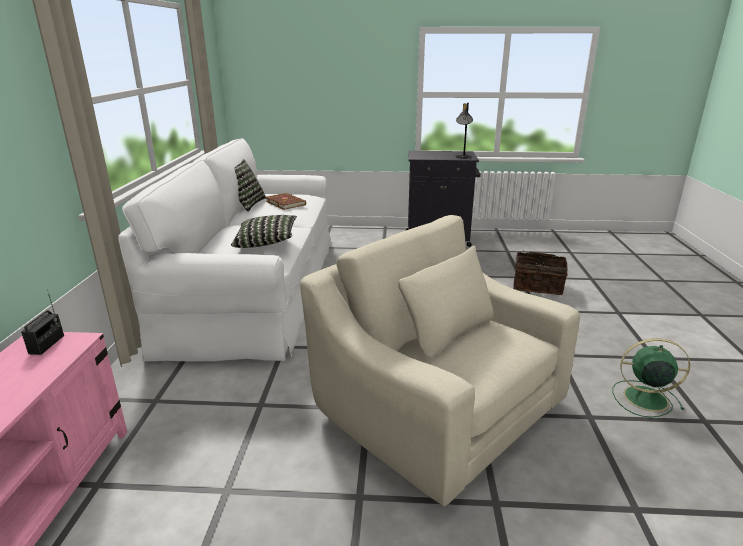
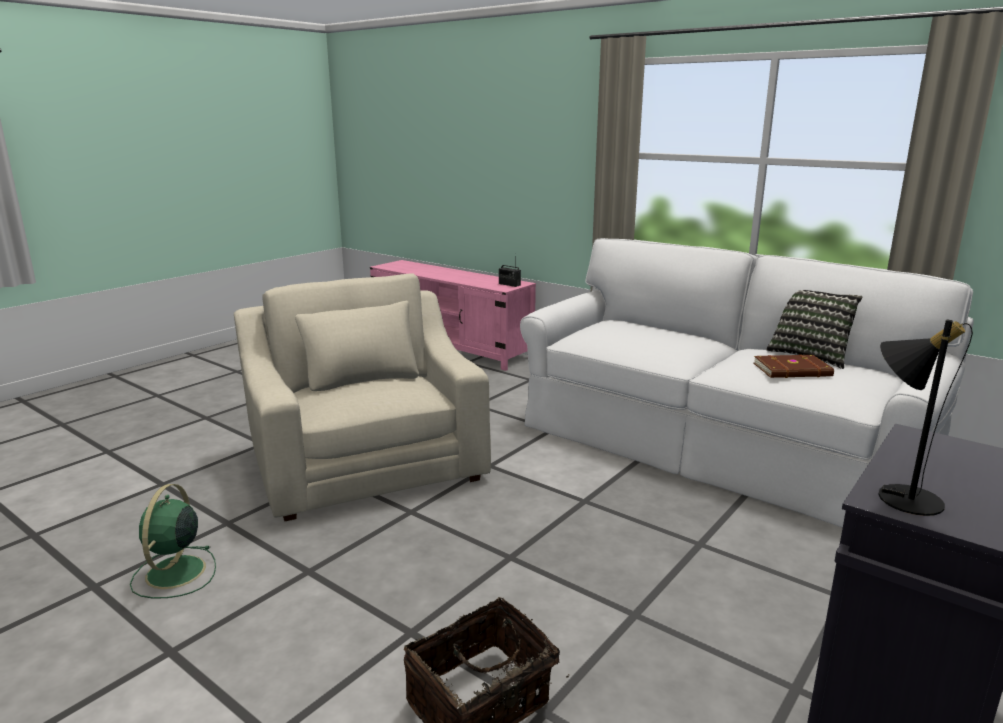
camera: 125 degrees right, 5 degrees down
pillow [231,215,297,248] -> none
beige armchair [300,215,580,507] -> beige armchair turned 105 degrees counterclockwise [234,273,491,521]
green fan [613,338,690,417] -> green fan turned 135 degrees clockwise [130,484,216,599]

